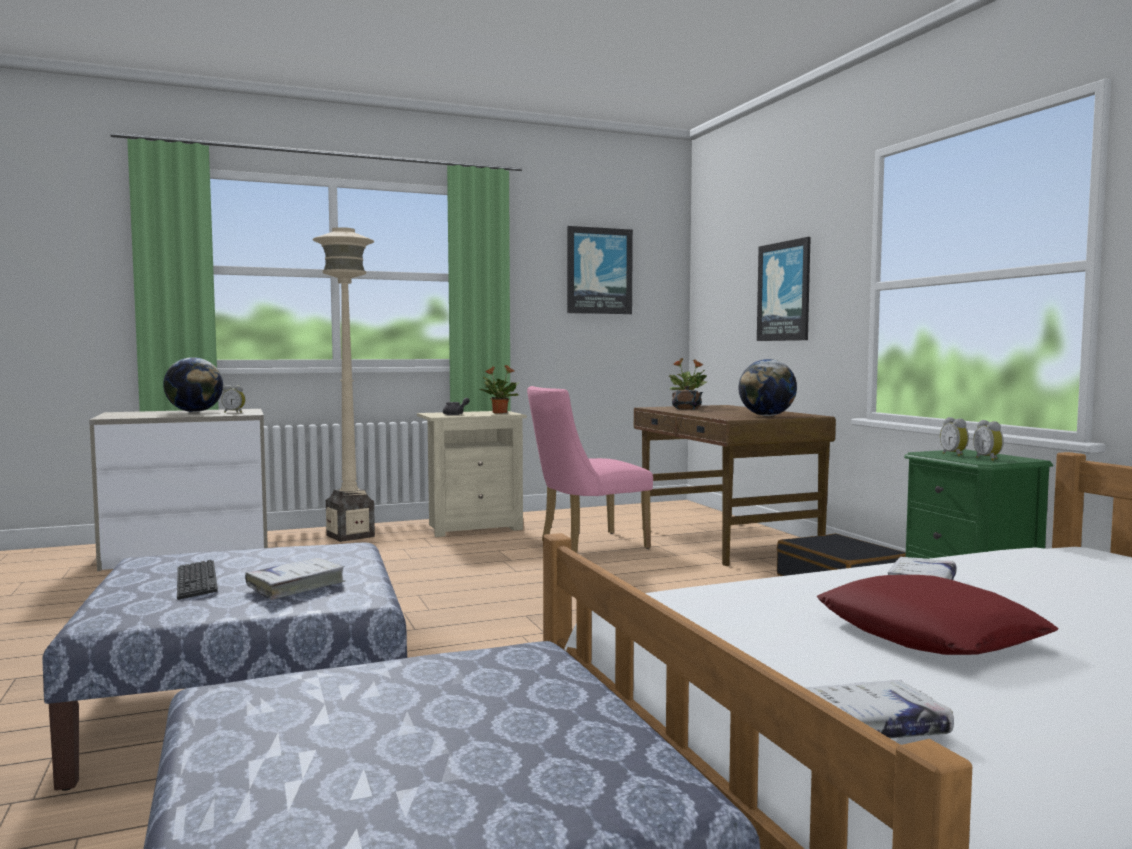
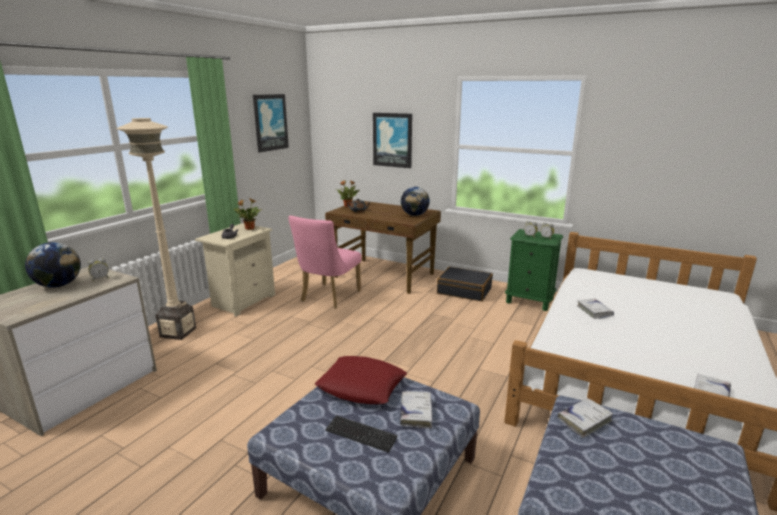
camera: 40 degrees left, 15 degrees up
red pillow [817,575,1059,655] -> red pillow moved to [315,356,407,404]
none -> white book [558,398,614,438]

